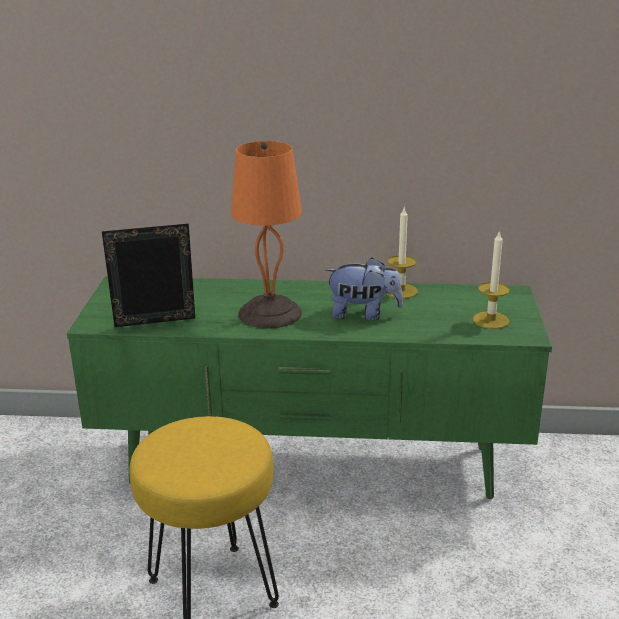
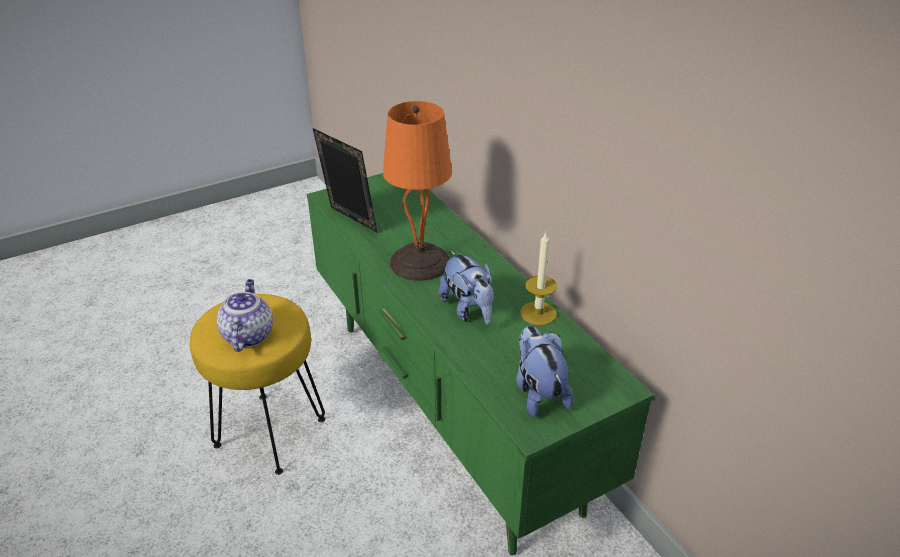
camera: 55 degrees right, 10 degrees up
candle [473,230,510,329] -> plush toy [516,326,573,417]
none -> teapot [216,279,273,352]

